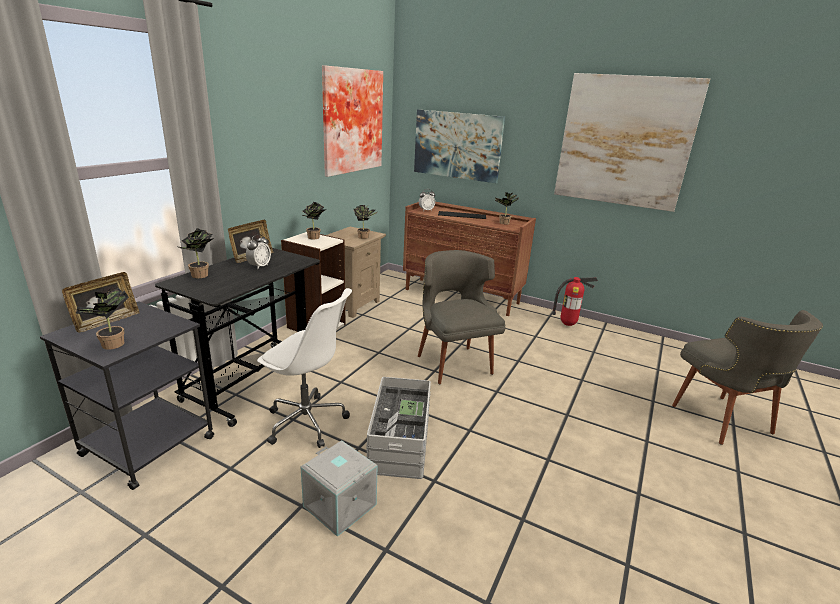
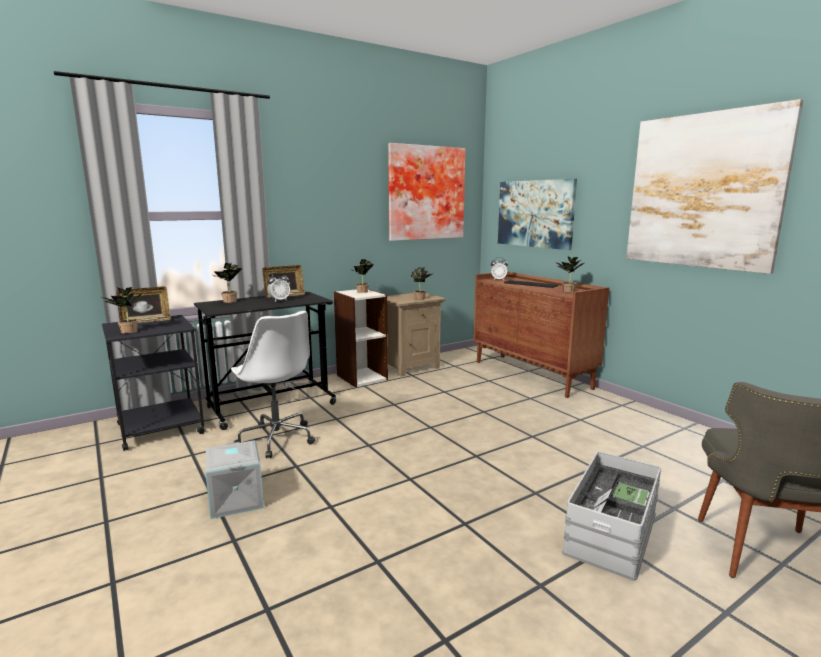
camera: 30 degrees right, 10 degrees down
grey storage box [366,377,431,479] -> grey storage box moved to [562,452,662,580]
grey chair [418,250,505,384] -> none
fire extinguisher [552,277,598,326] -> none

